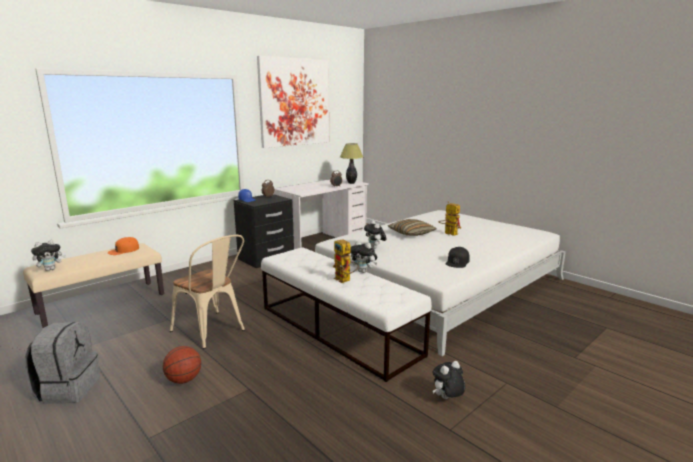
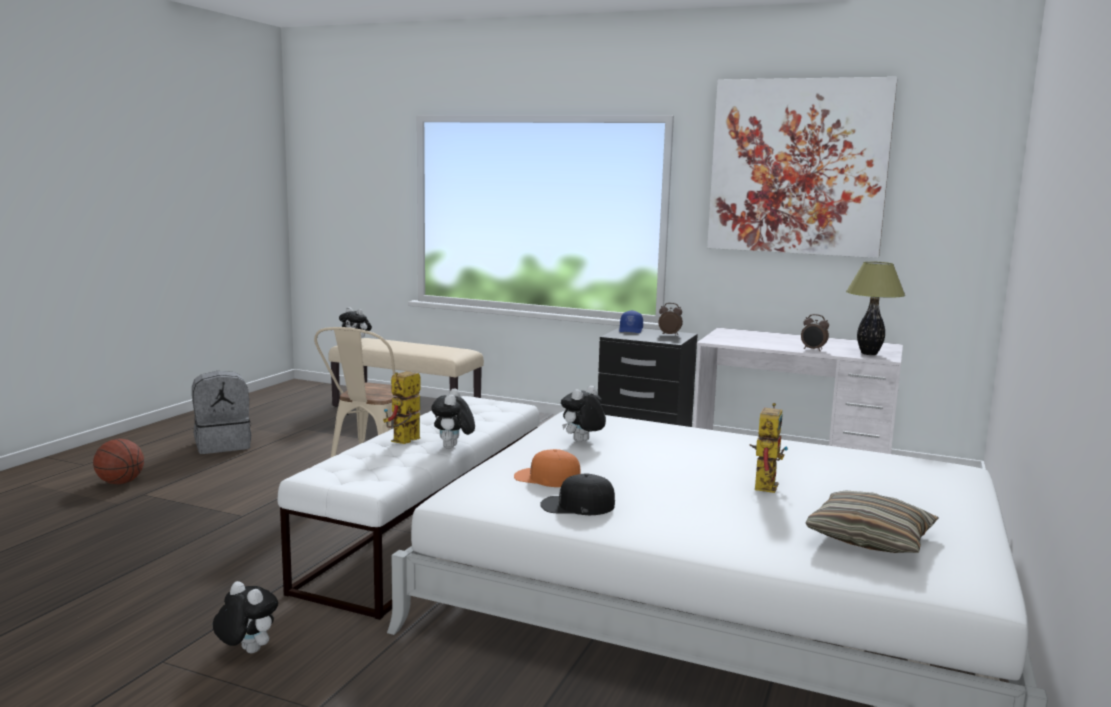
camera: 65 degrees right, 5 degrees down
orange cap [108,237,139,255] -> orange cap moved to [514,449,581,487]
basketball [163,346,201,384] -> basketball moved to [93,439,144,484]
pillow [388,219,437,236] -> pillow moved to [806,490,939,553]

